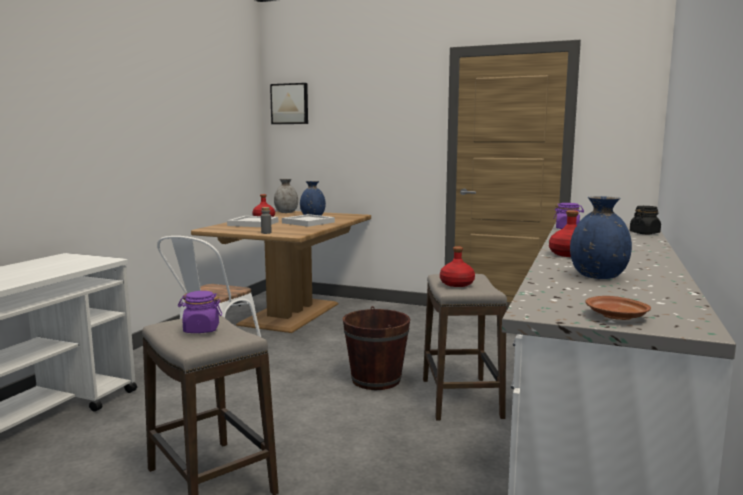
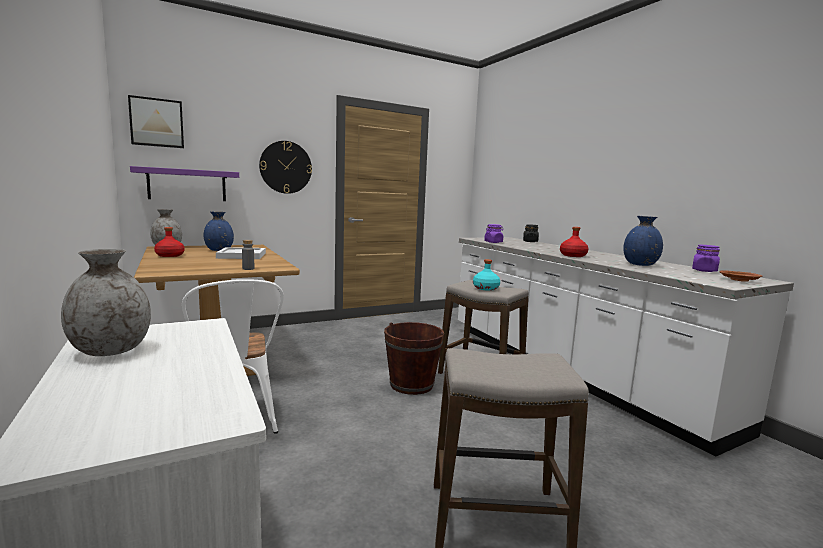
camera: 50 degrees left, 0 degrees up
purple jar [178,291,222,333] -> purple jar moved to [692,245,720,272]
white tray [227,216,278,227] -> none
red bottle [440,246,475,287] -> turquoise bottle [473,259,500,291]
none -> grey vase [61,249,151,356]
none -> purple shelf [130,166,239,201]
none -> wall clock [259,141,312,194]

